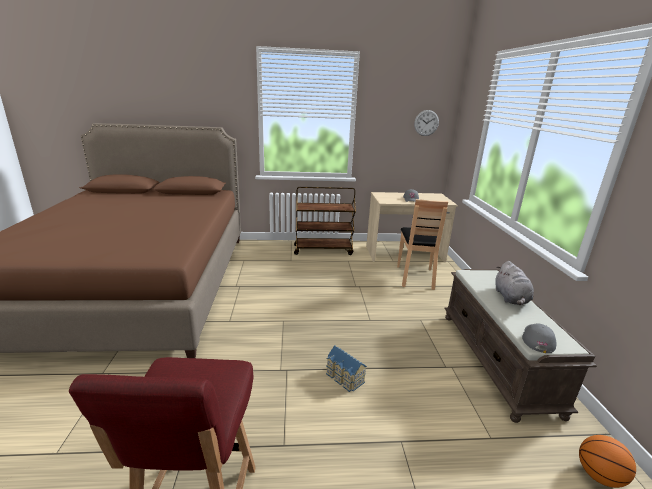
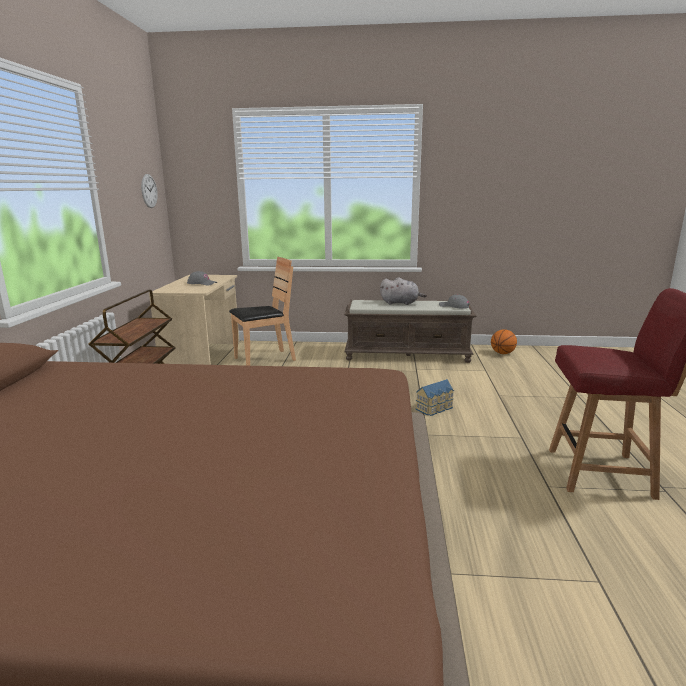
camera: 80 degrees left, 5 degrees down
brown chair [397,199,448,290] -> brown chair turned 45 degrees counterclockwise [229,257,296,366]

